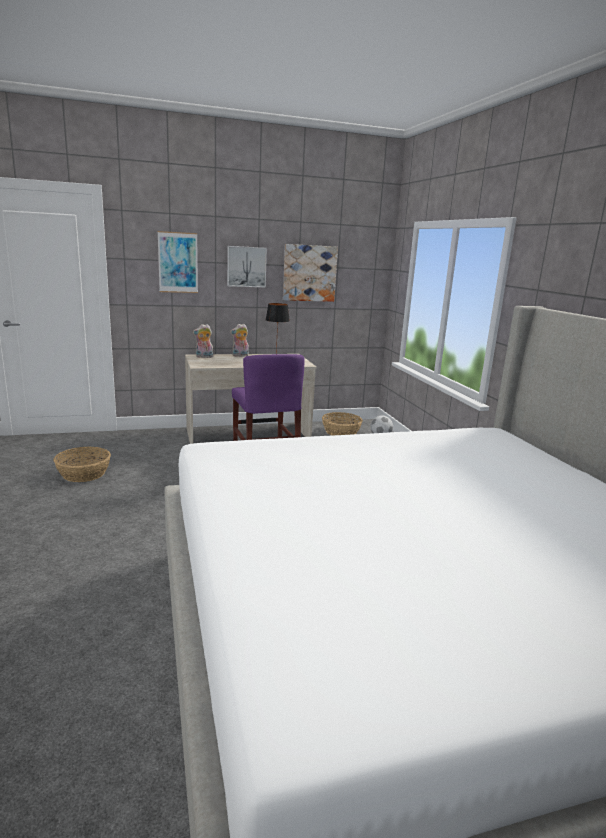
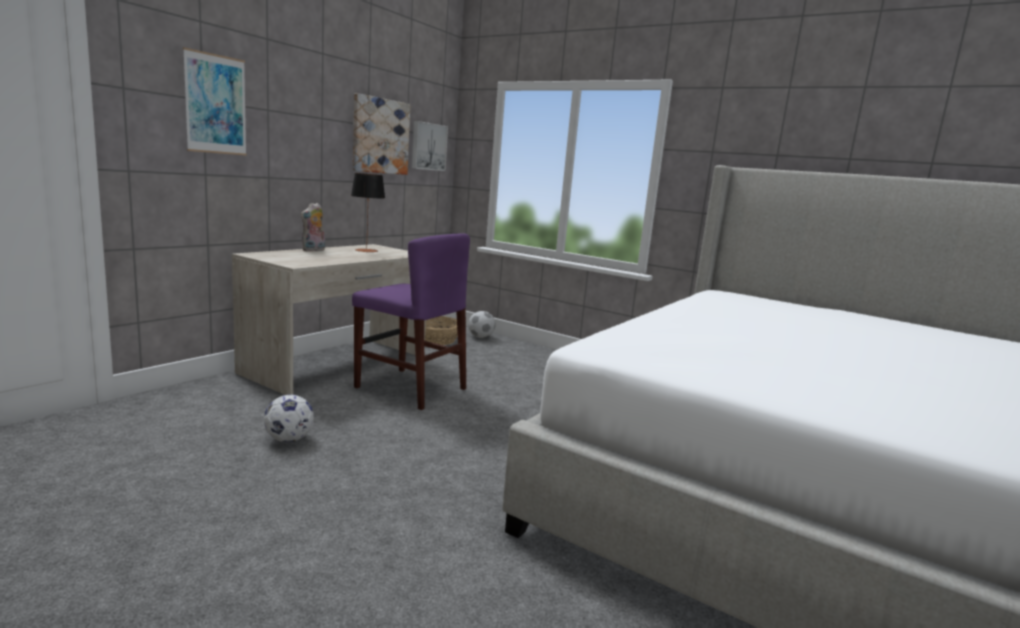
camera: 40 degrees left, 5 degrees down
basket [53,447,111,482] -> none
plush toy [193,324,213,358] -> none
picture [227,246,267,287] -> picture moved to [412,121,448,171]
none -> football [264,394,314,442]

